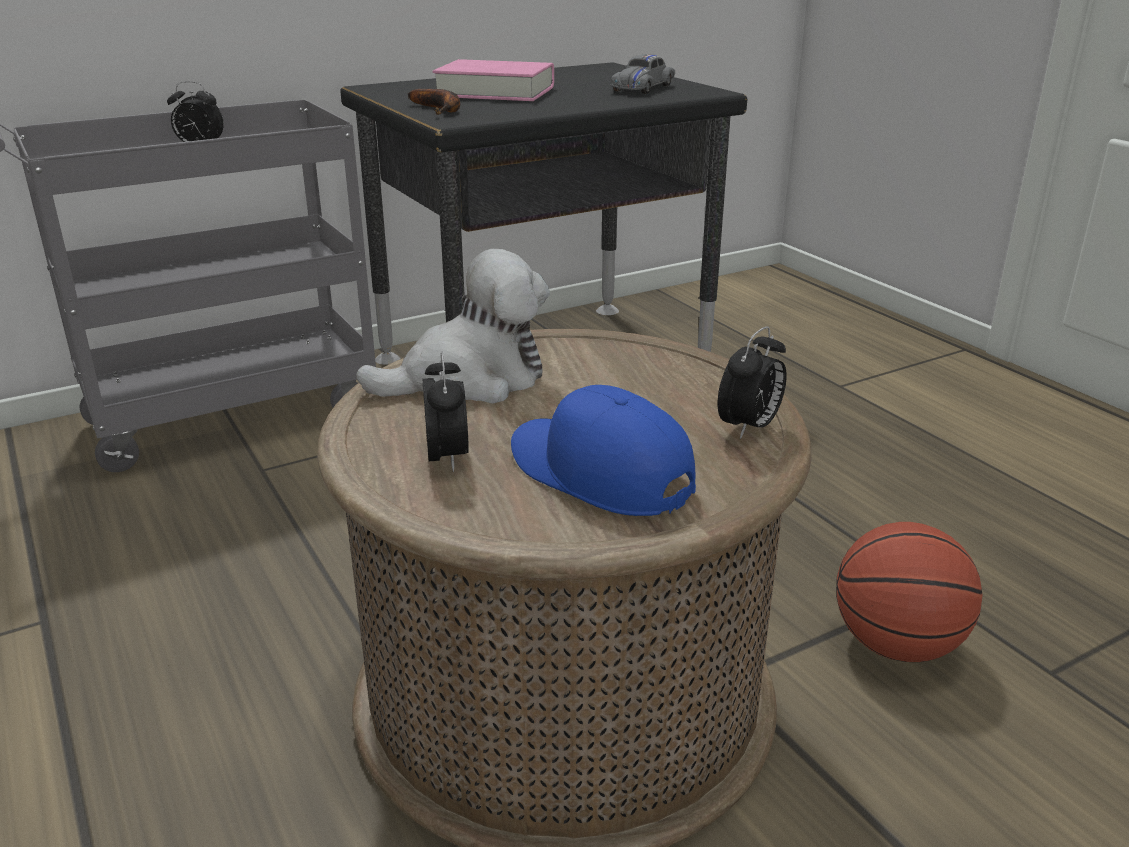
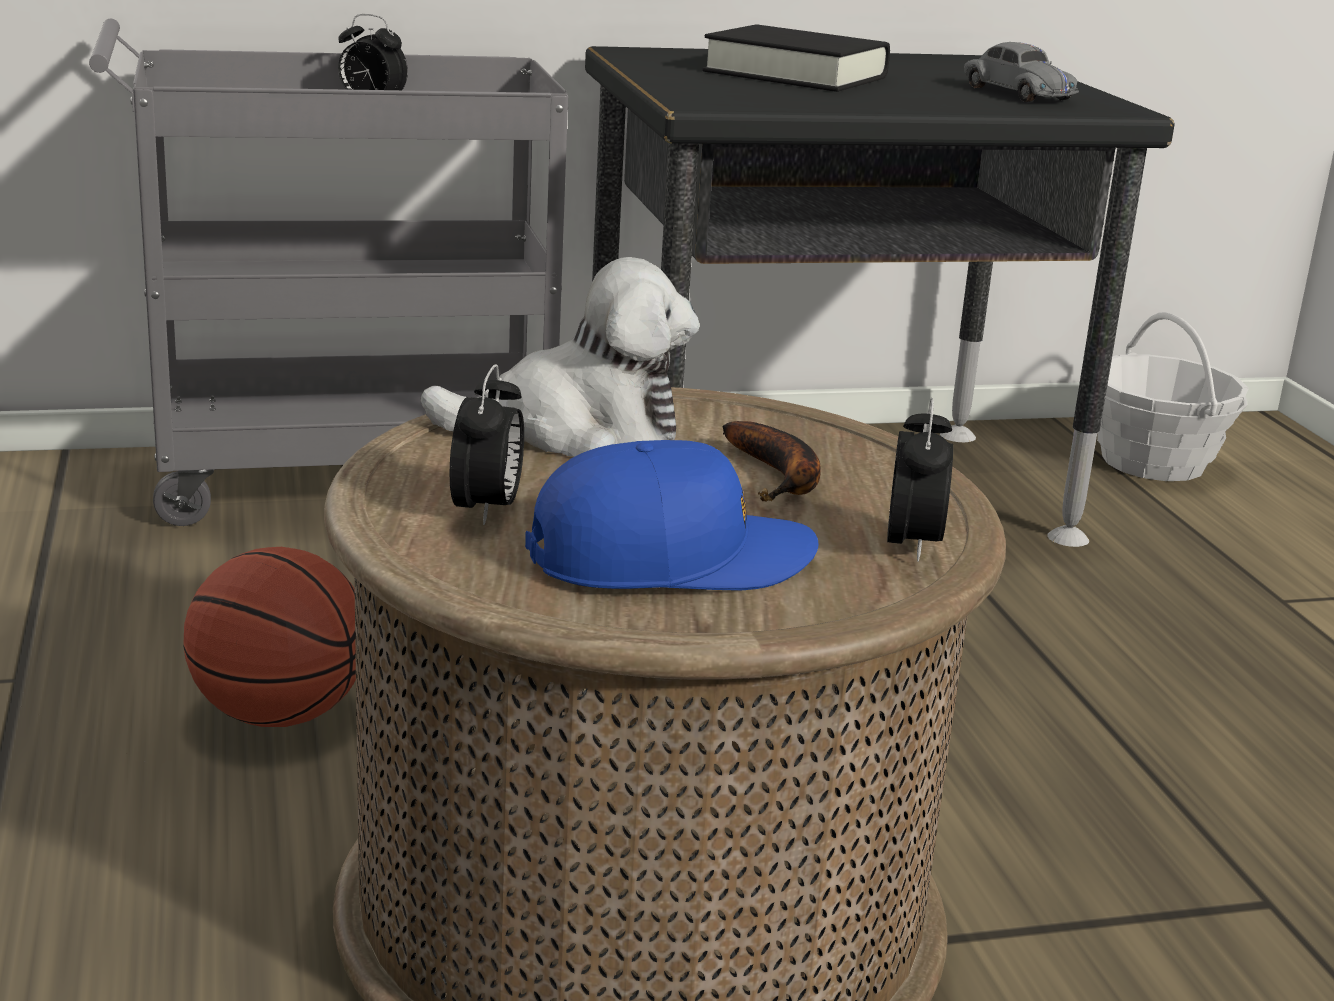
camera: 15 degrees right, 5 degrees down
banana [408,89,460,115] -> banana moved to [722,421,821,502]
pink book [433,59,554,101] -> black book [702,24,890,92]
blue cap [511,385,696,516] -> blue cap turned 105 degrees clockwise [525,440,819,590]
grey toy car [610,54,675,94] -> grey toy car turned 75 degrees counterclockwise [964,42,1079,102]
alarm clock [718,326,787,439] -> alarm clock turned 45 degrees counterclockwise [887,398,953,562]
basketball [836,522,983,662] -> basketball moved to [184,547,356,727]
none -> basket [1097,312,1249,481]

